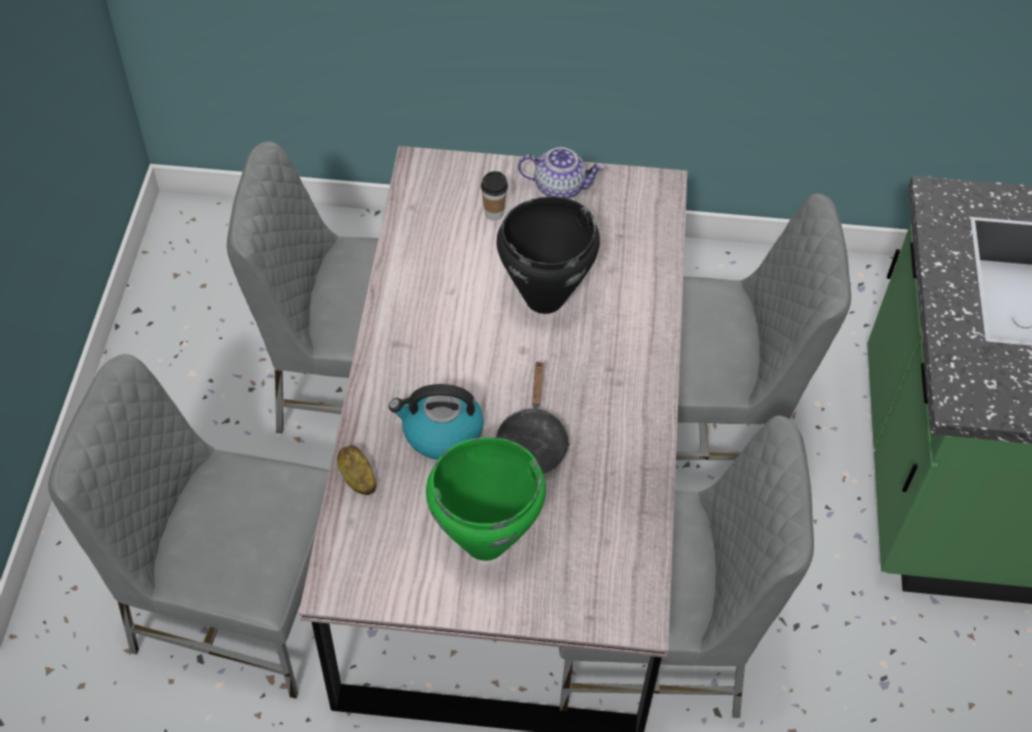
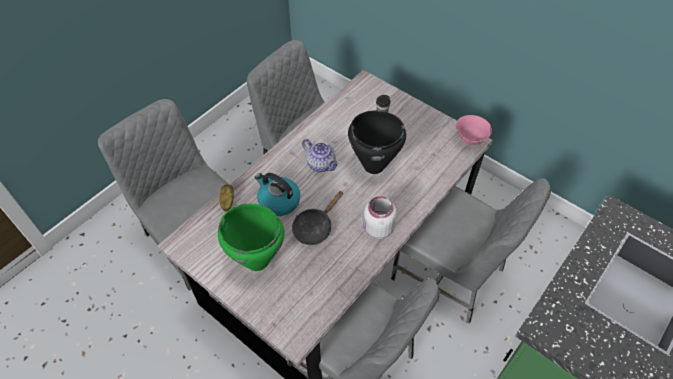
camera: 35 degrees right, 0 degrees up
teapot [518,147,605,199] -> teapot moved to [302,139,340,172]
none -> white jar [363,196,397,239]
none -> pink bowl [456,115,492,145]

